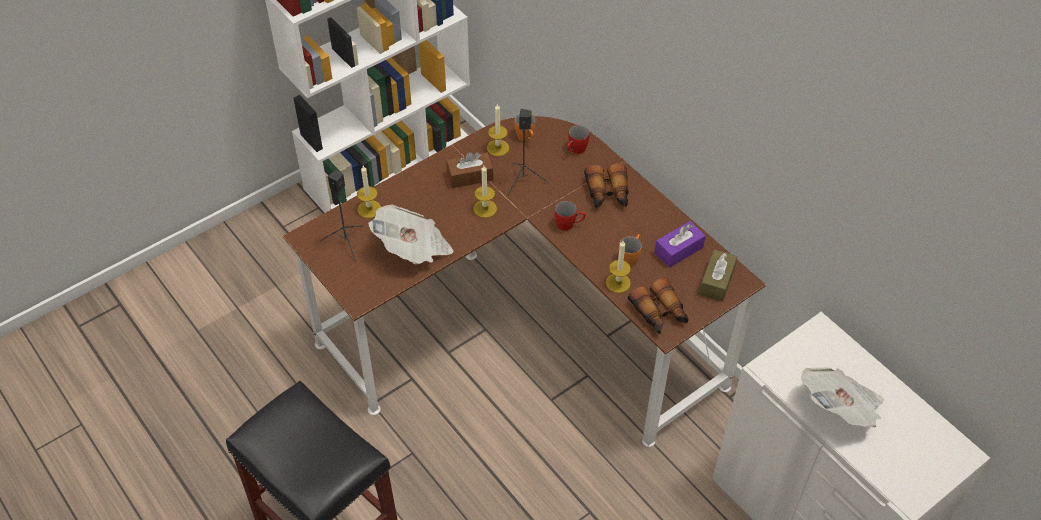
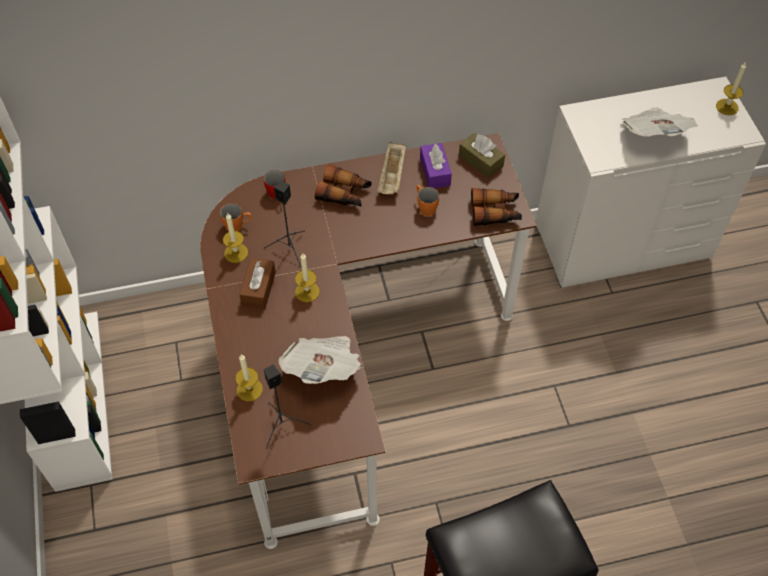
camera: 65 degrees left, 5 degrees up
red mug [555,201,586,231] -> none
candle [606,241,631,293] -> candle moved to [716,63,746,115]
none -> beige tray [377,142,406,194]

